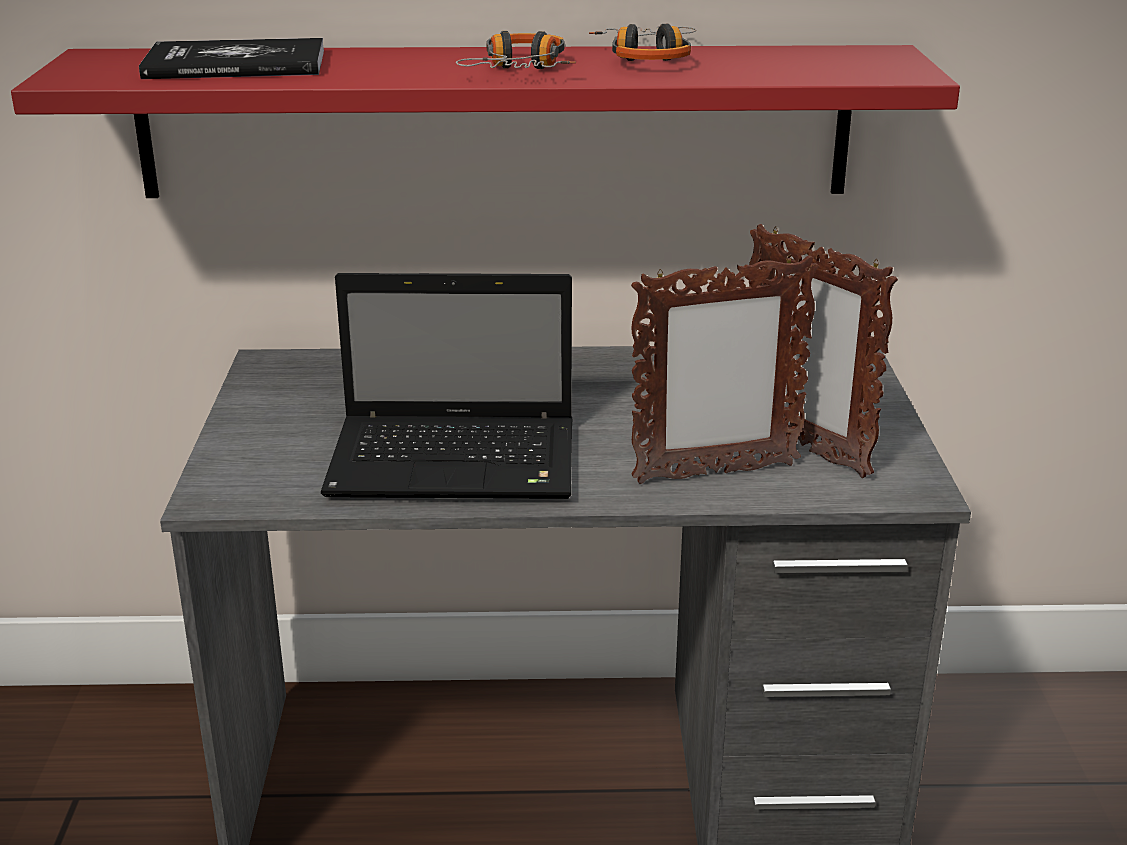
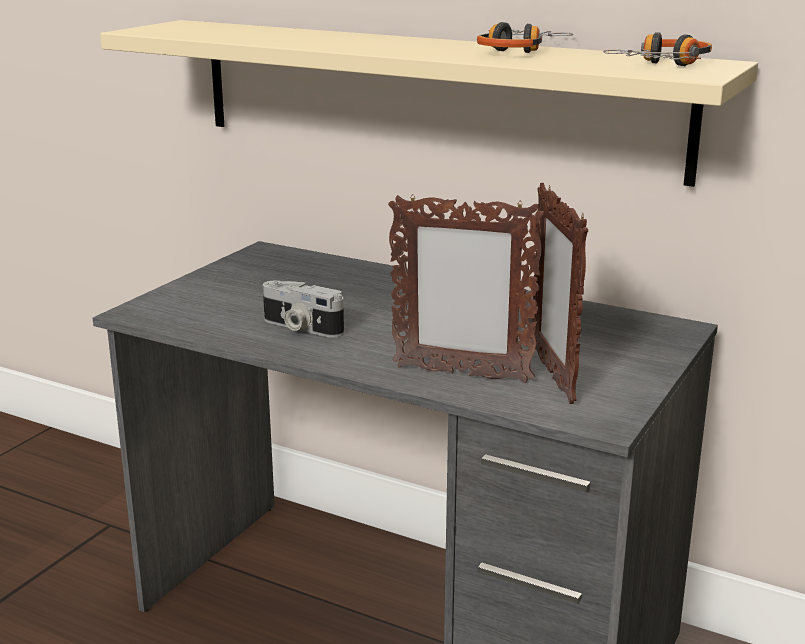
camera: 30 degrees right, 5 degrees down
red shelf [11,45,960,198] -> beige shelf [100,20,758,187]
book [139,38,324,79] -> none
laptop [321,273,573,499] -> camera [263,281,344,338]
headphones [456,31,576,69] -> headphones moved to [603,32,712,66]

